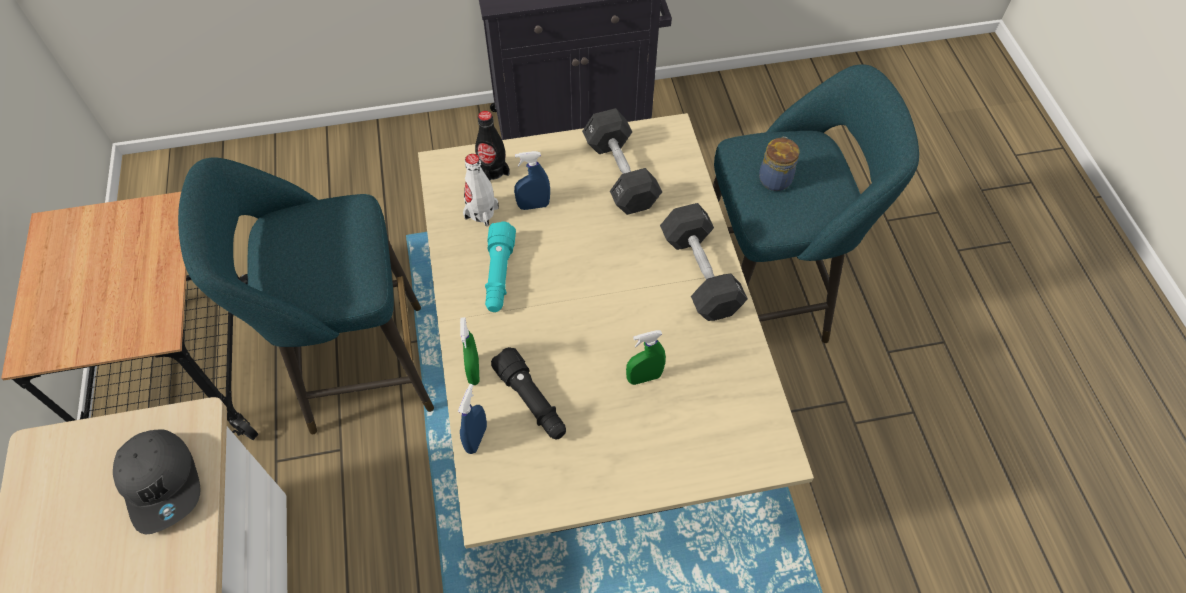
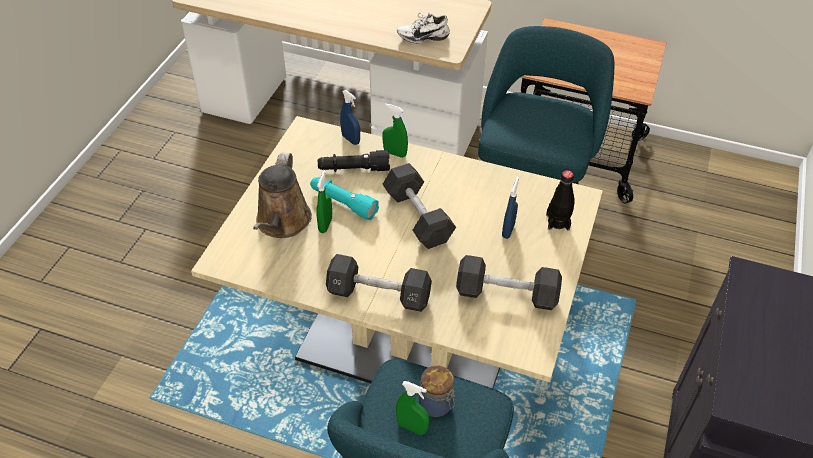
camera: 120 degrees right, 10 degrees down
grey cap [113,429,201,534] -> white shoe [397,12,450,44]
white bottle [463,154,499,226] -> none
turquoise flashlight [485,221,516,312] -> turquoise flashlight moved to [310,177,379,220]
none -> brown watering can [253,152,312,238]
none -> black dumbbell [383,163,456,249]
none -> green spray bottle [396,381,429,435]

